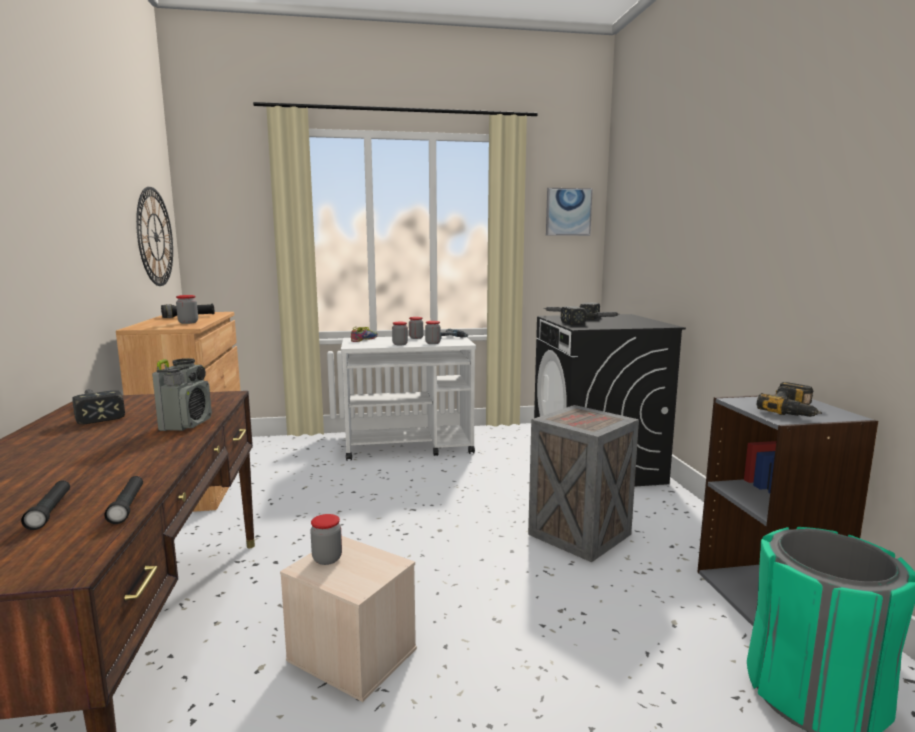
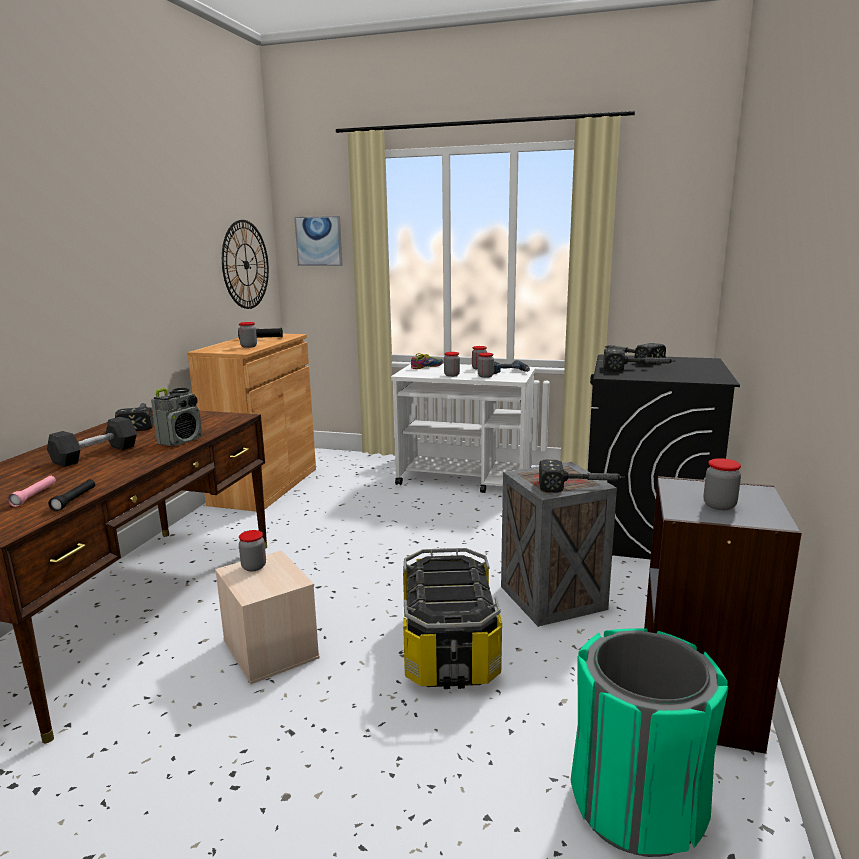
camera: 25 degrees right, 5 degrees up
black flashlight [21,480,70,530] -> pink flashlight [8,476,56,507]
picture [546,188,593,236] -> picture moved to [294,216,343,266]
power drill [757,382,822,417] -> jar [704,458,741,510]
none -> grey dumbbell [47,417,137,467]
none -> storage box [403,548,502,689]
none -> hammer [539,460,625,492]

